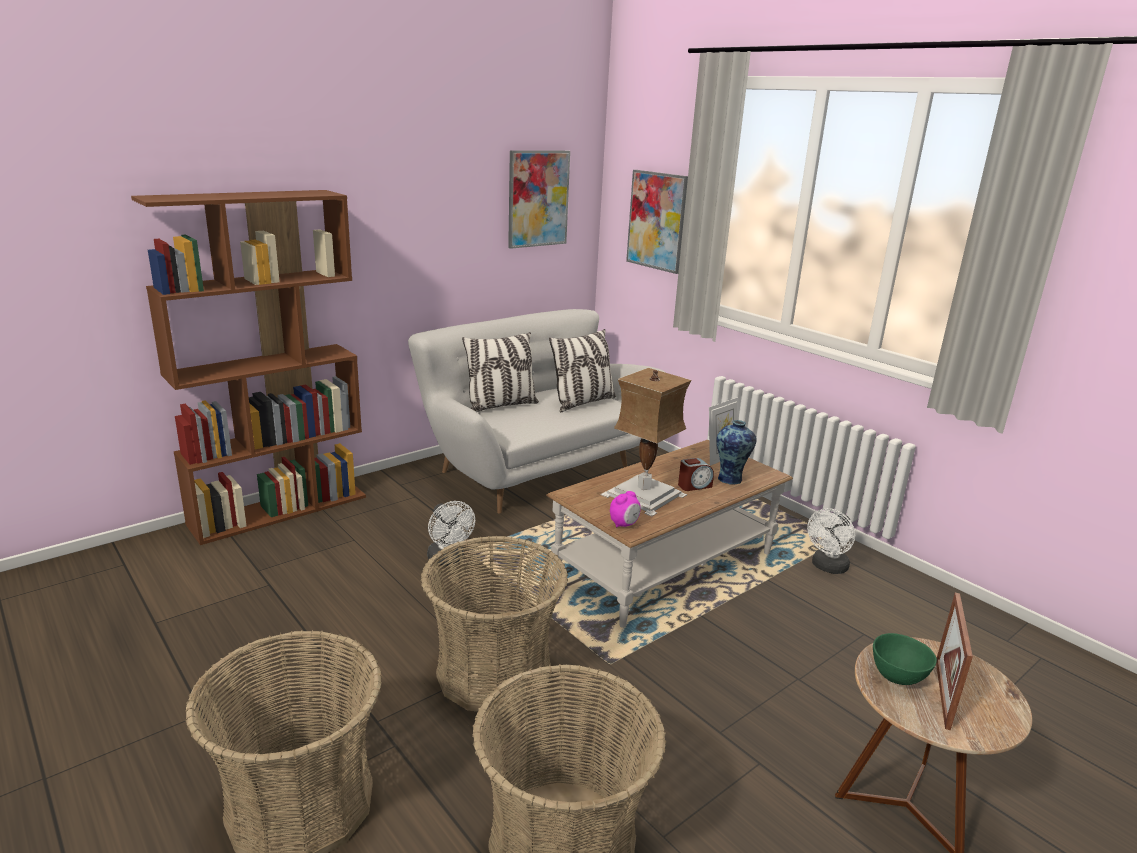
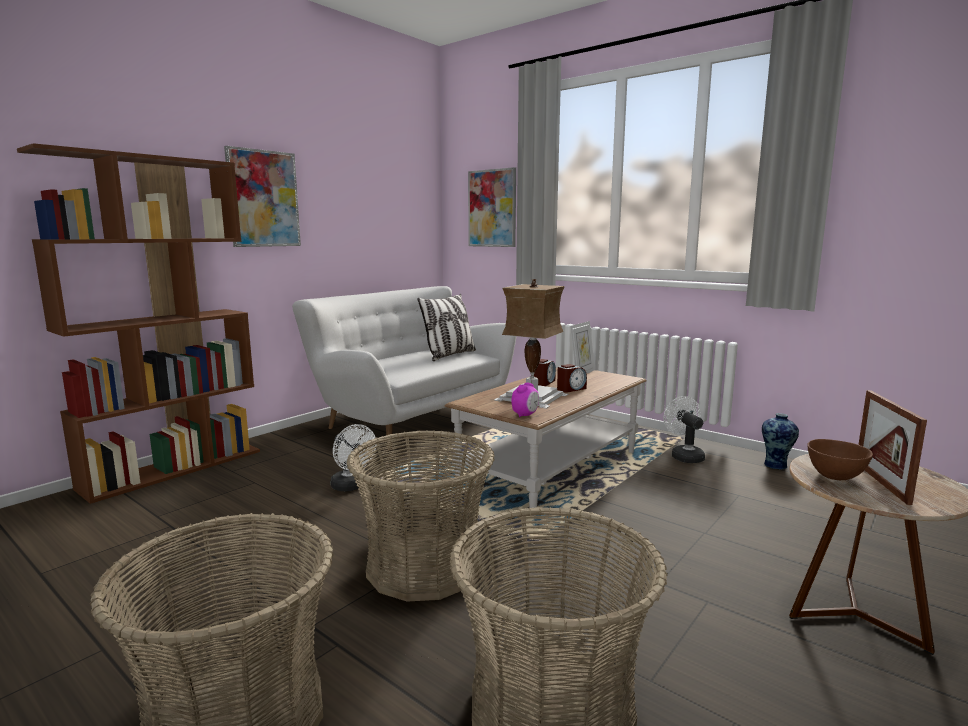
camera: 10 degrees left, 10 degrees down
pillow [462,332,539,412] -> none
picture [508,150,570,249] -> picture moved to [224,146,301,247]
vase [717,420,757,485] -> vase moved to [762,413,799,469]
white fan [807,508,855,574] -> white fan turned 135 degrees clockwise [664,396,705,463]
green bowl [873,633,937,685] -> brown bowl [808,439,873,480]
none -> alarm clock [534,359,556,386]

